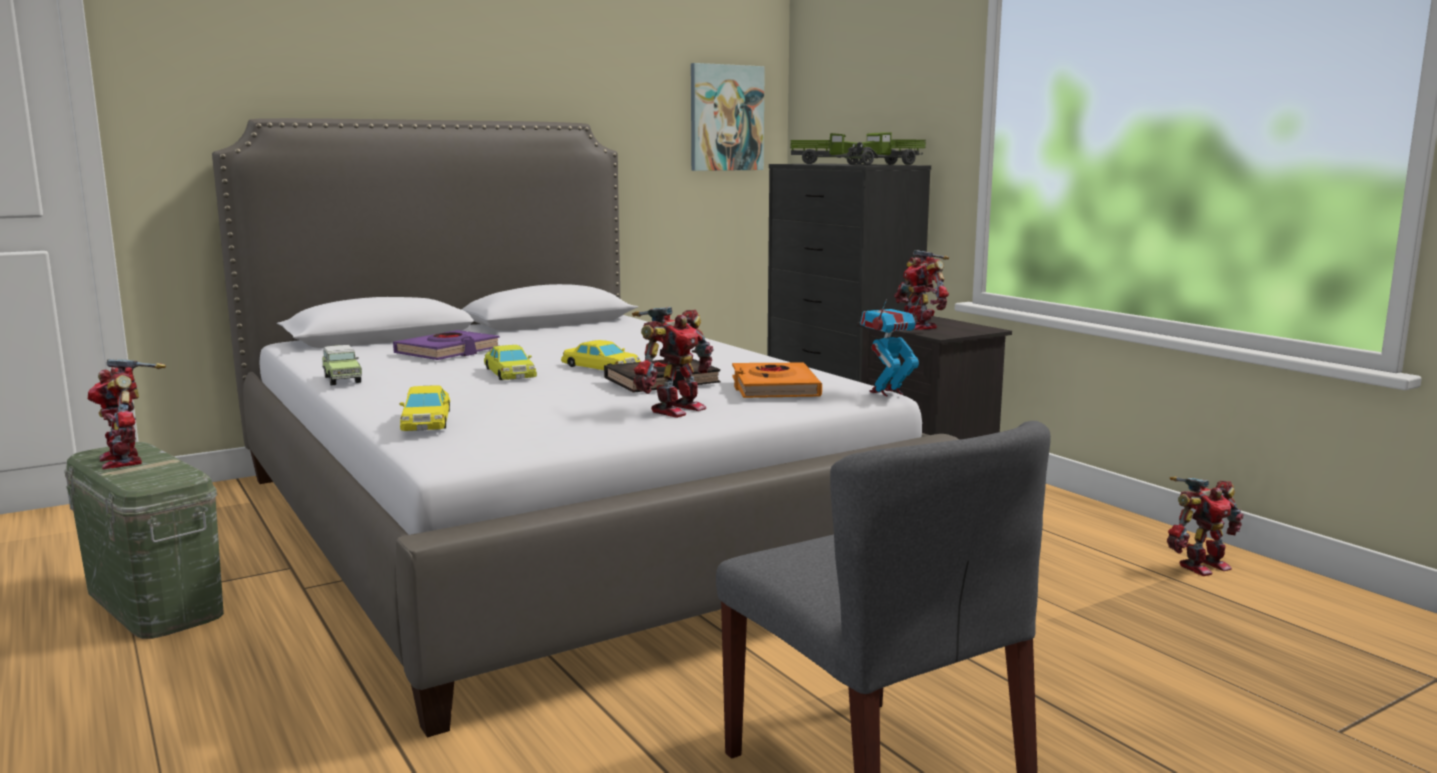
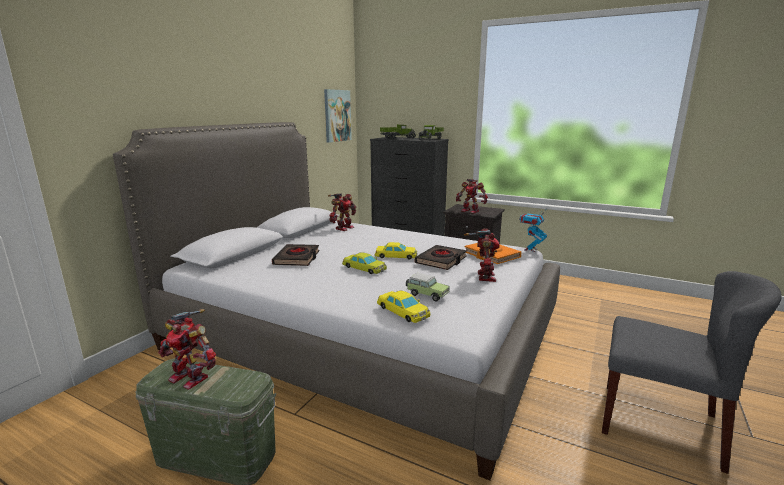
camera: 30 degrees left, 5 degrees up
toy car [322,345,362,385] -> toy car moved to [406,273,450,301]
purple book [393,330,500,360] -> black book [272,244,320,266]
toy robot [1167,476,1244,576] -> toy robot moved to [328,194,356,231]

